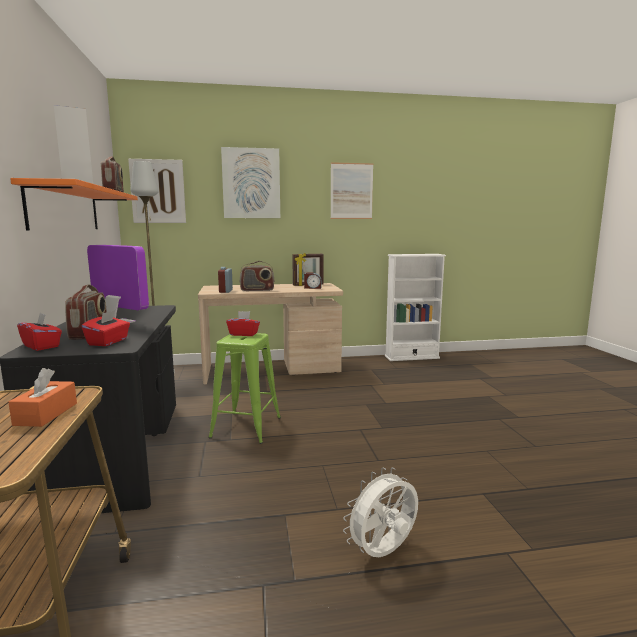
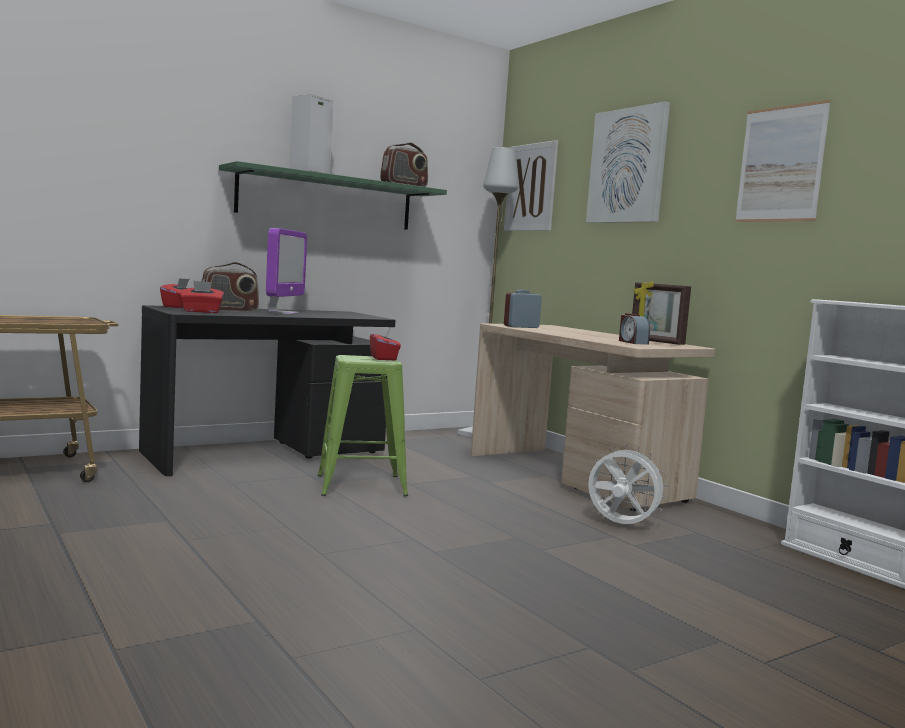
camera: 65 degrees right, 5 degrees down
orange tissue box [8,368,77,427] -> none
orange shelf [10,178,138,231] -> green shelf [219,161,447,230]
radio [240,261,275,291] -> none
white fan [343,468,418,557] -> white fan moved to [588,444,669,525]

